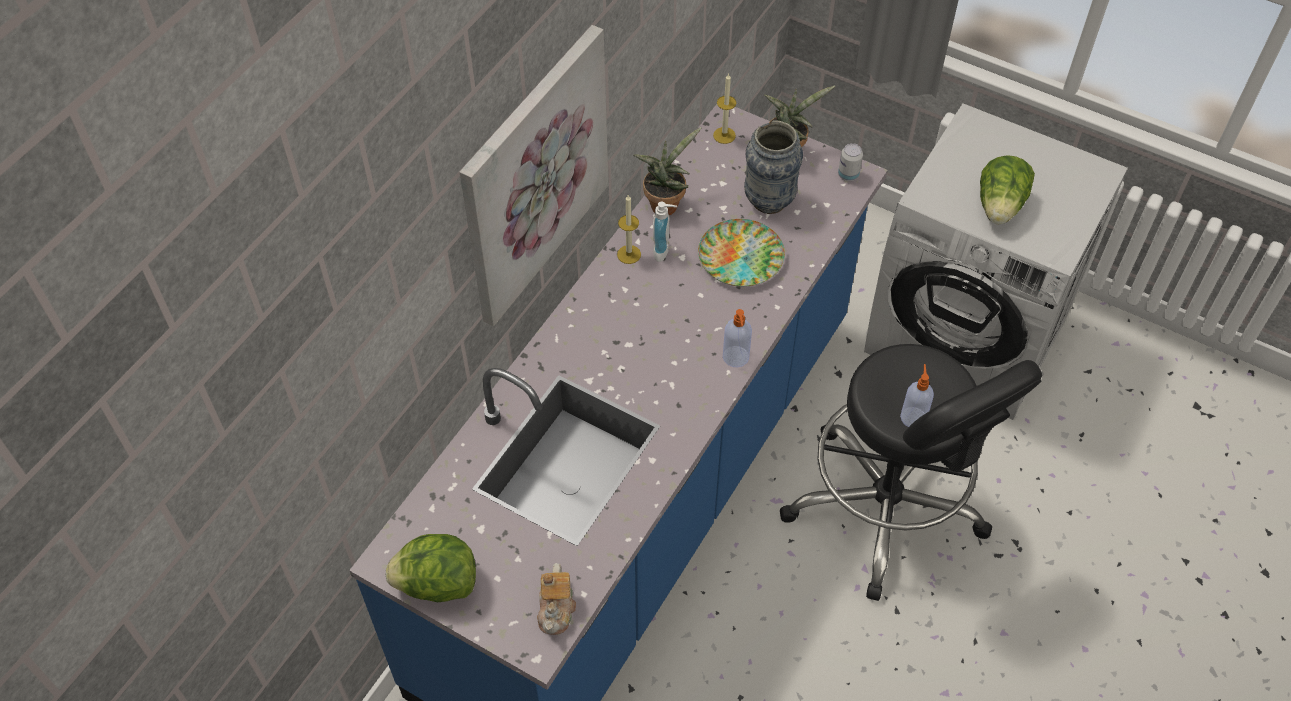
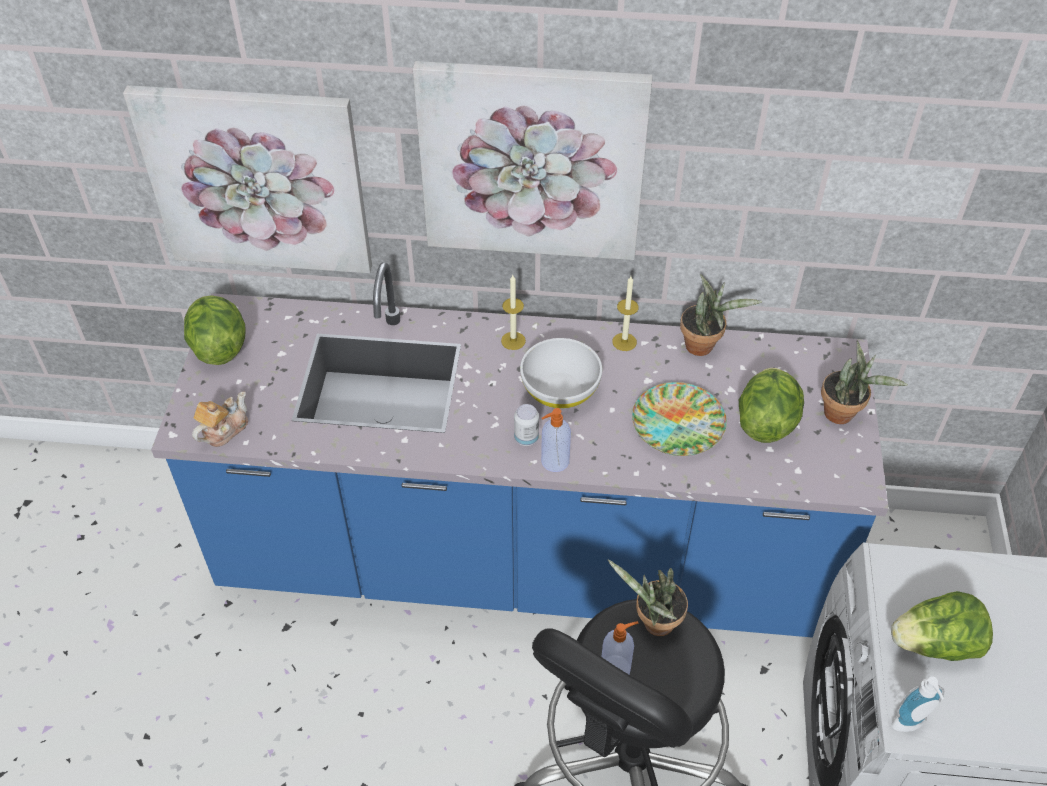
camera: 65 degrees right, 5 degrees down
teapot [537,563,576,635] -> teapot turned 150 degrees clockwise [192,391,248,447]
soap dispenser [653,202,677,262] -> soap dispenser moved to [891,676,944,732]
candle [713,73,736,144] -> candle moved to [501,275,526,350]
vase [744,121,803,214] -> lettuce [739,368,804,443]
can [838,143,863,181] -> can moved to [514,404,539,446]
none -> picture [123,85,372,273]
none -> white bowl [520,338,602,409]
none -> potted plant [608,560,688,636]

